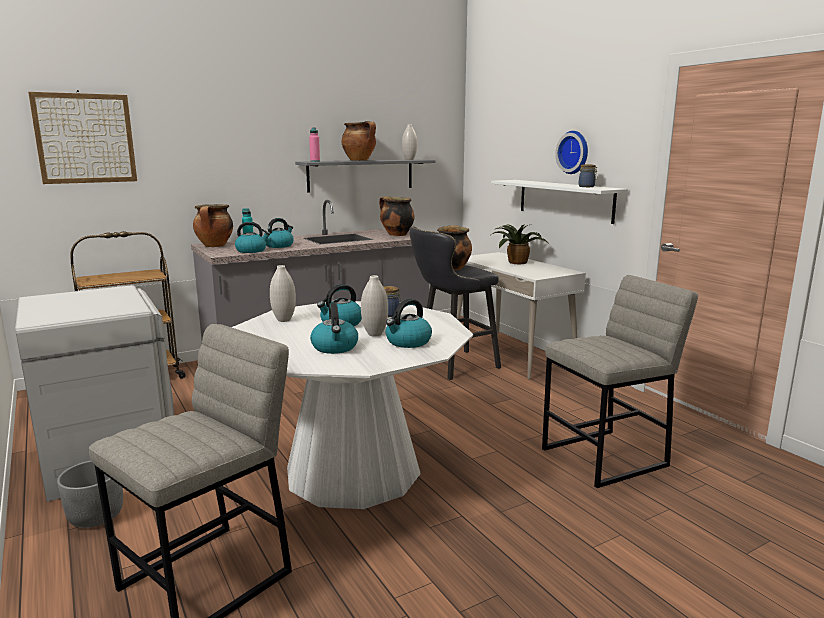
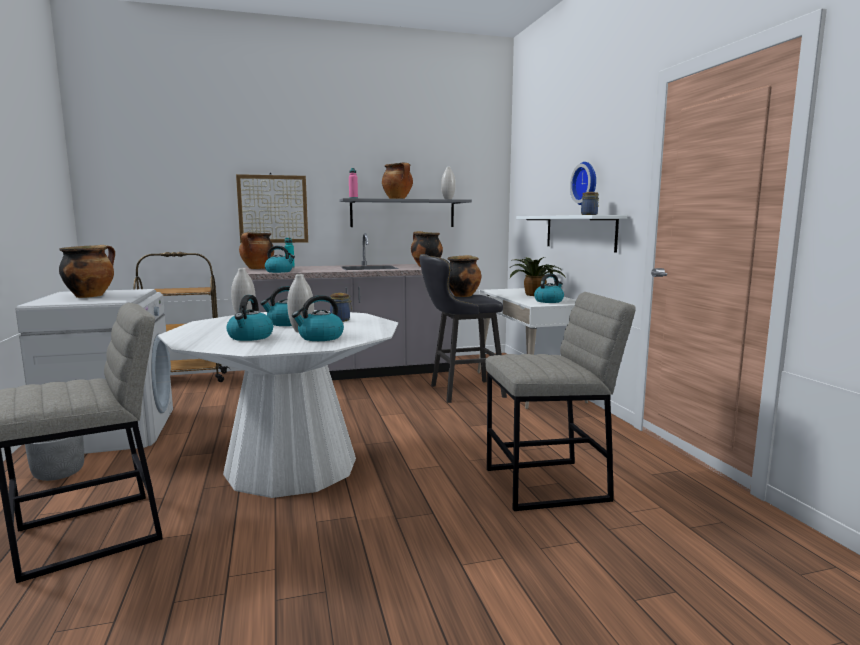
camera: 15 degrees right, 5 degrees down
picture [28,90,137,184] -> picture moved to [236,173,308,243]
kettle [266,218,294,248] -> kettle moved to [534,273,564,303]
none -> cooking pot [59,245,115,298]

